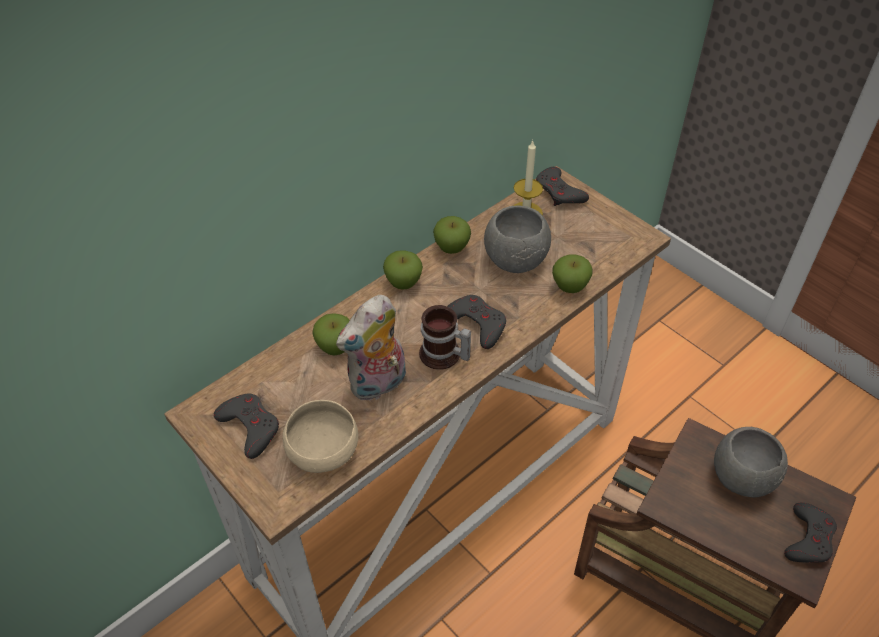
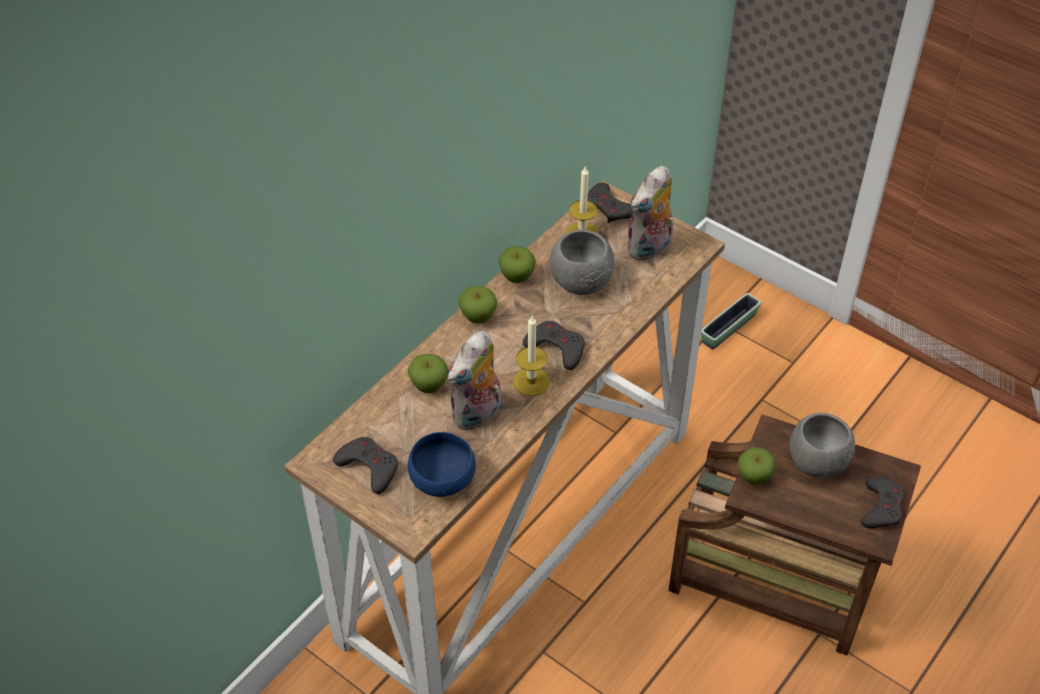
camera: 10 degrees left, 0 degrees up
beige bowl [283,400,358,473] -> blue bowl [408,432,476,497]
mug [419,305,471,370] -> candle [513,316,550,396]
apple [552,254,593,293] -> apple moved to [738,447,776,485]
none -> plush toy [626,166,674,261]
none -> planter [701,293,761,349]

